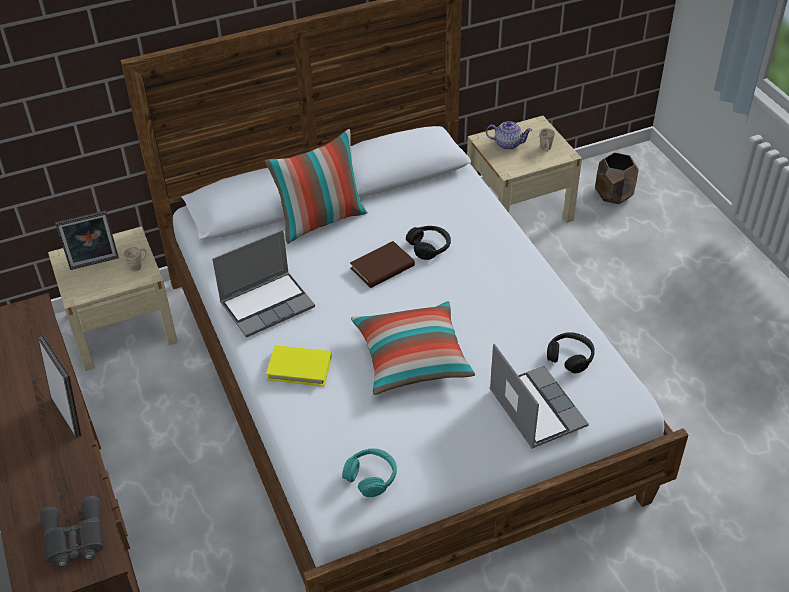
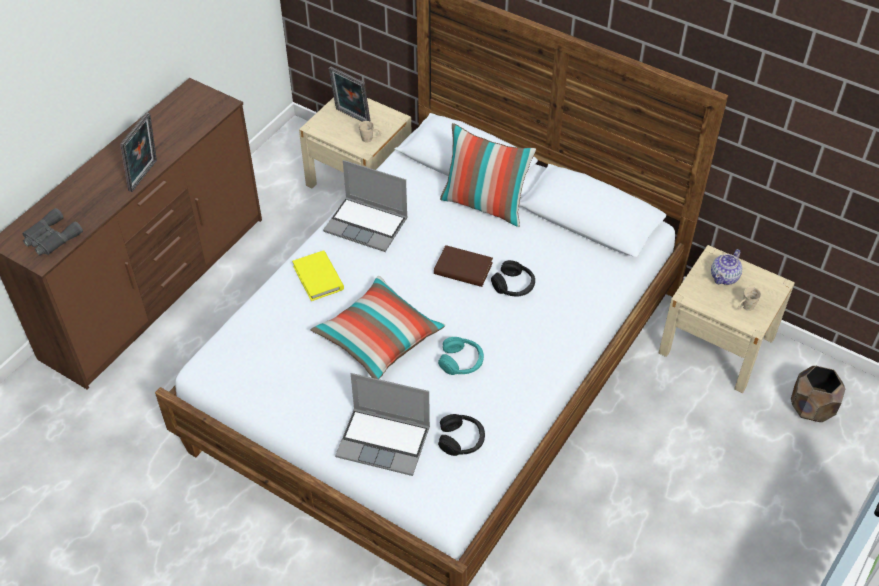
camera: 55 degrees right, 5 degrees up
turquoise headphones [342,449,397,497] -> turquoise headphones moved to [438,337,484,375]
teapot [486,121,532,150] -> teapot turned 60 degrees clockwise [711,249,742,285]
laptop [489,344,589,448] -> laptop turned 75 degrees clockwise [335,373,430,476]

